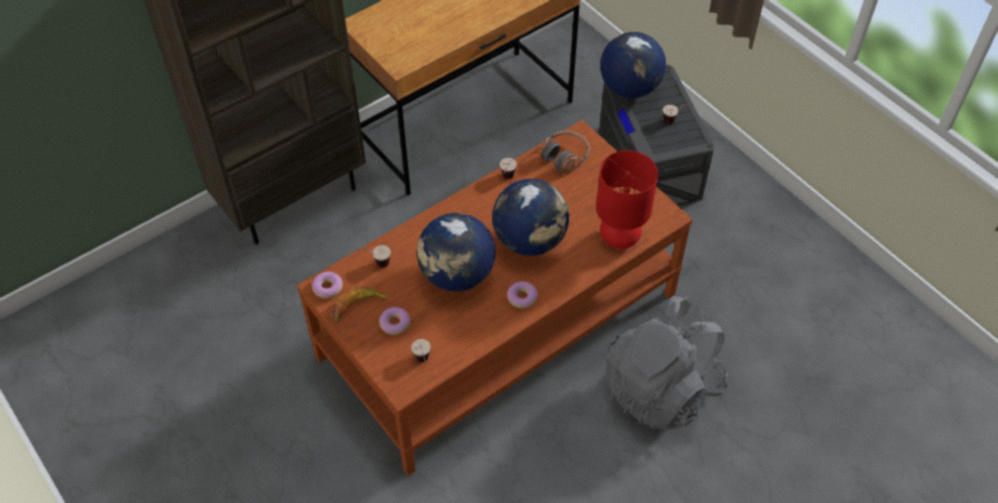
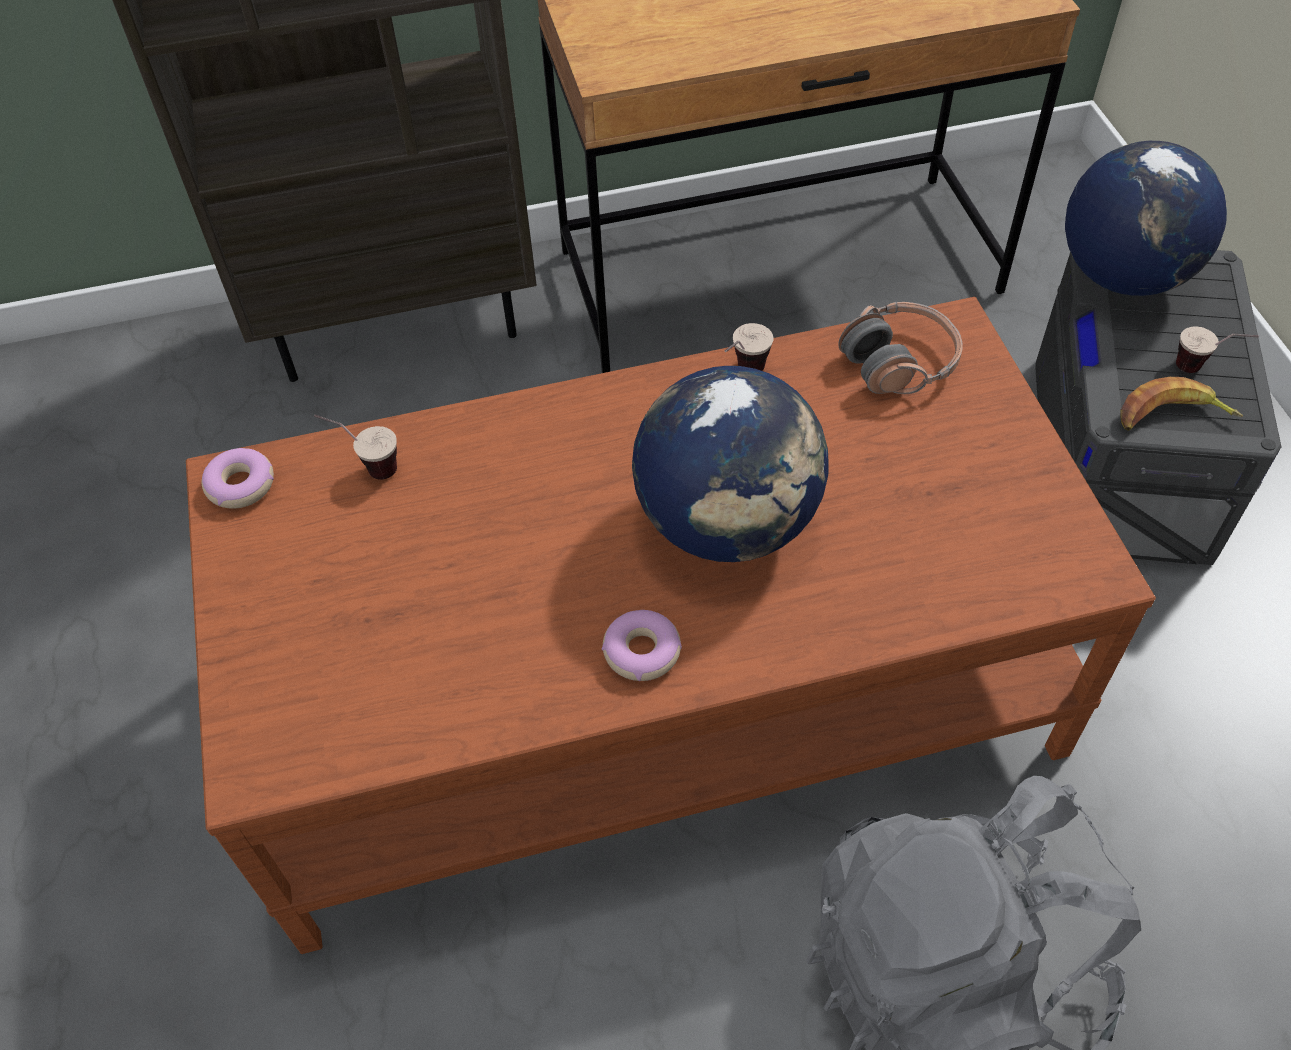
camera: 25 degrees right, 0 degrees up
banana [332,286,390,323] -> banana moved to [1120,377,1243,430]
donut [379,307,411,335] -> none
cup [411,339,431,362] -> none
globe [417,213,495,292] -> none
red table lamp [596,150,658,249] -> none

